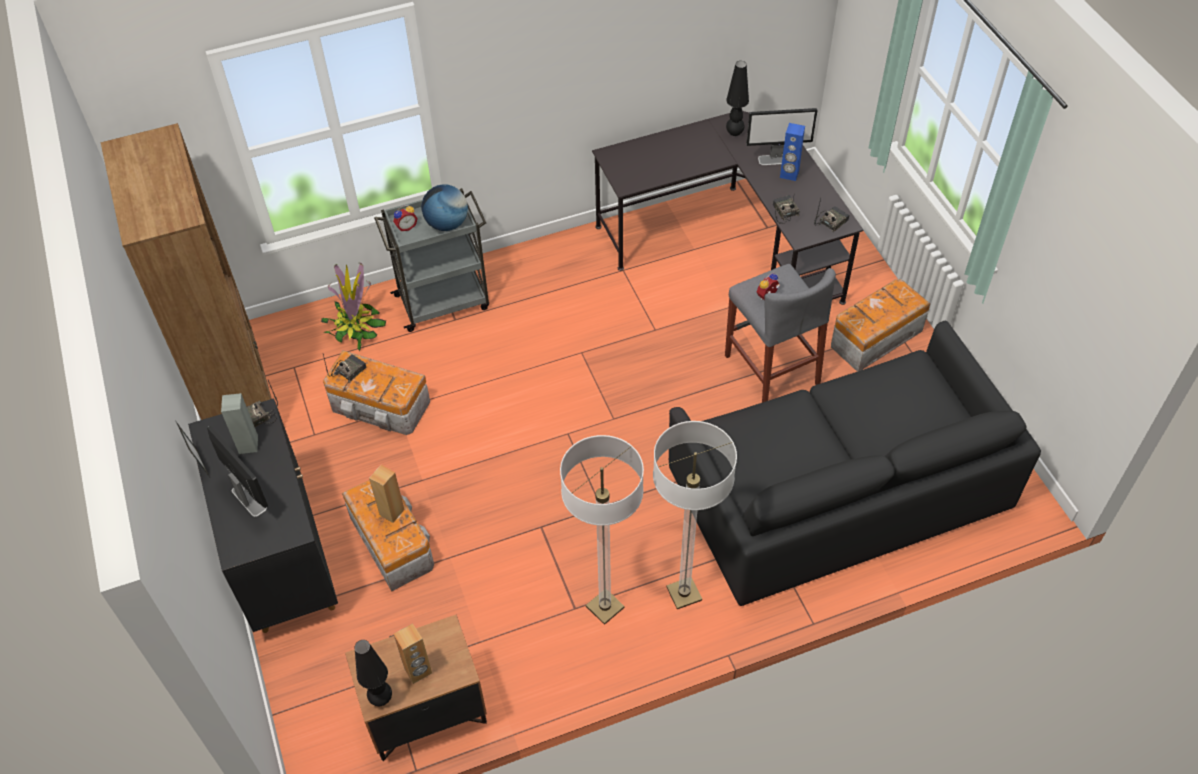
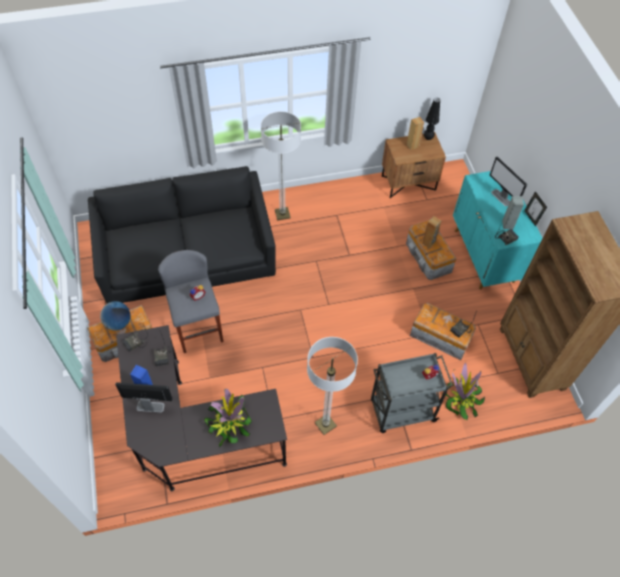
camera: 175 degrees left, 5 degrees up
black cabinet [188,398,338,633] -> turquoise cabinet [453,171,542,289]
globe [421,184,468,231] -> globe moved to [100,301,131,331]
floor lamp [560,435,644,625] -> floor lamp moved to [307,337,358,435]
black table lamp [726,61,749,136] -> none
none -> potted plant [204,389,252,448]

